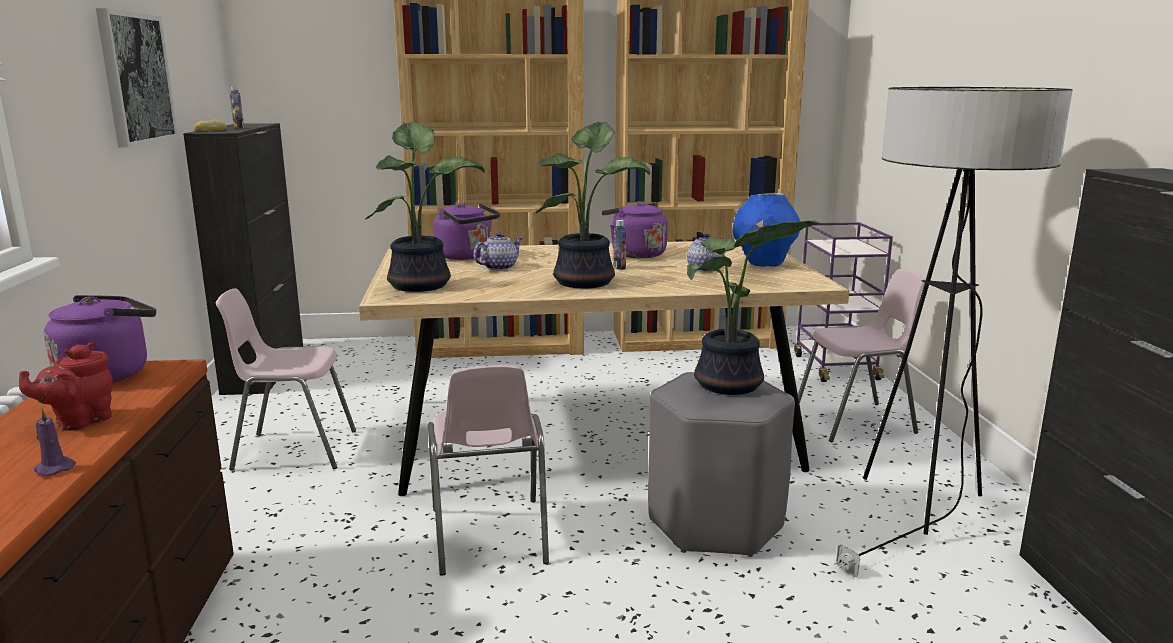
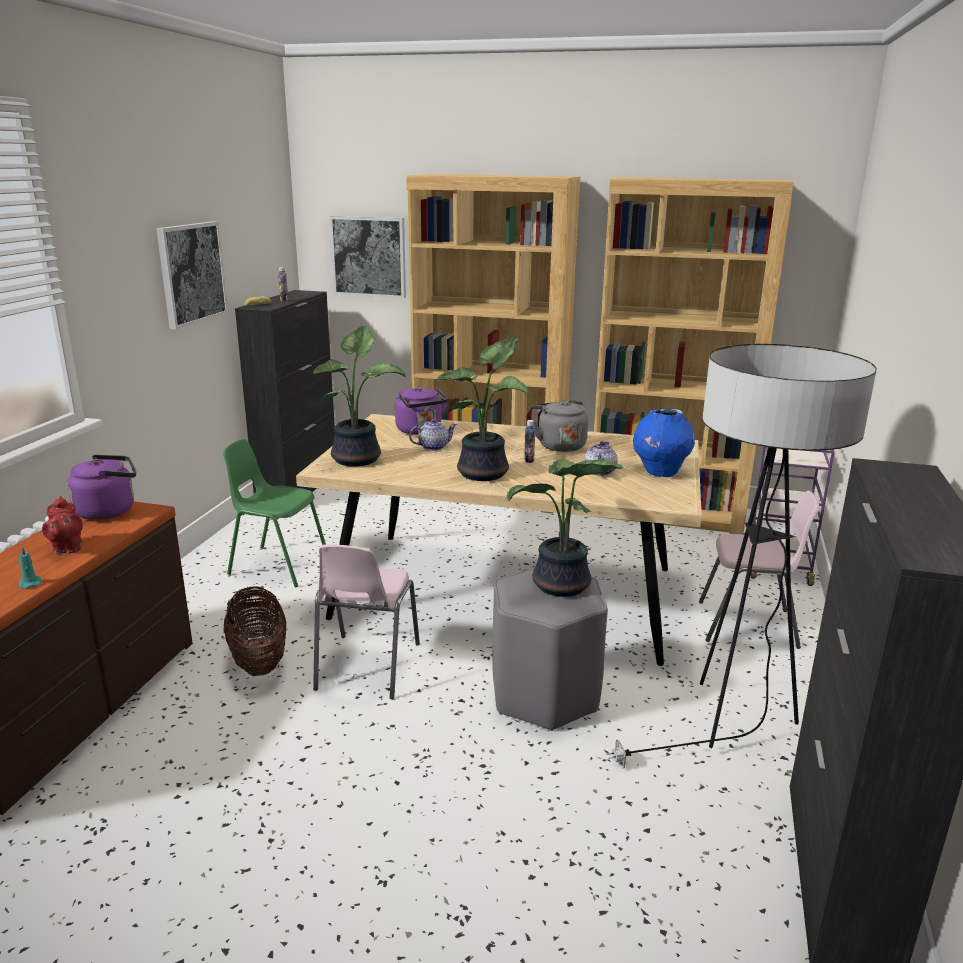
camera: 20 degrees right, 5 degrees up
red teapot [19,342,113,431] -> red teapot turned 75 degrees counterclockwise [42,496,83,553]
purple candle [34,408,76,476] -> turquoise candle [19,546,43,588]
pink chair [216,288,356,471] -> green chair [222,439,326,588]
purple kettle [602,201,668,258] -> grey kettle [533,401,588,452]
none -> basket [223,586,286,676]
none -> picture [329,216,406,298]

